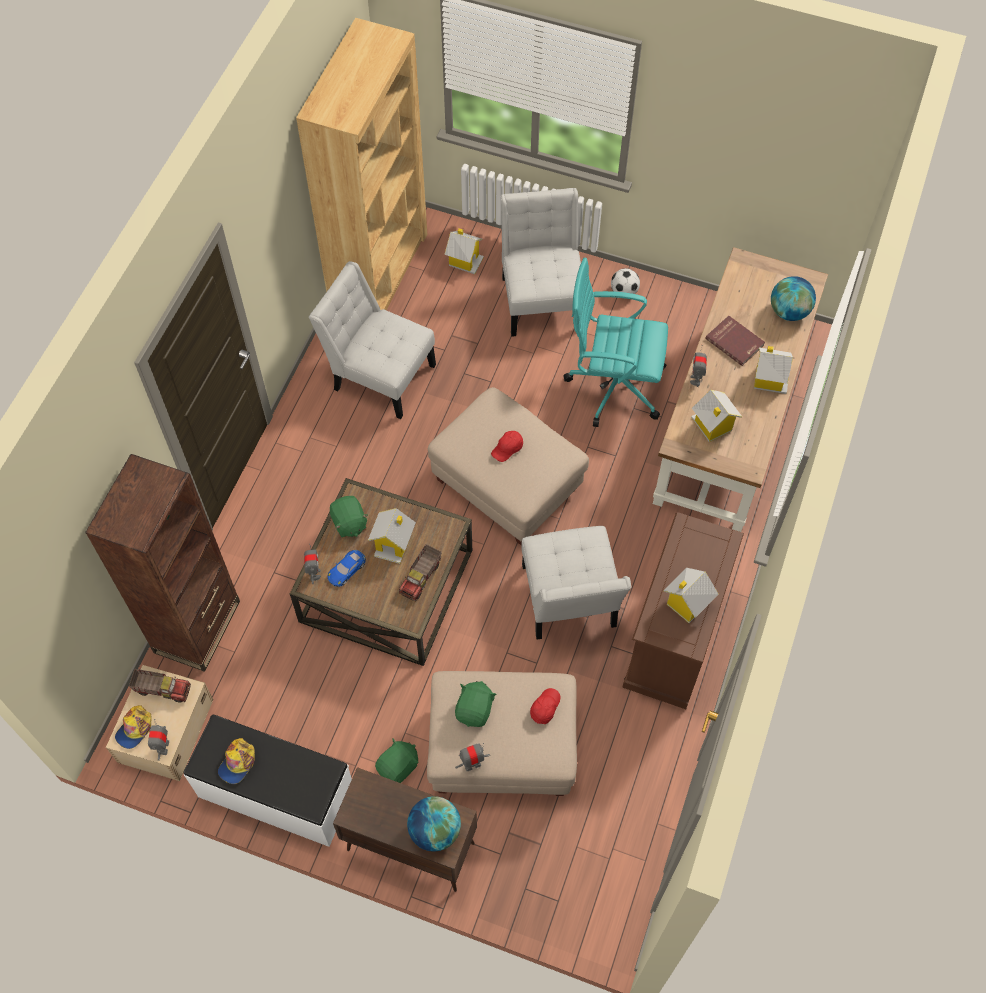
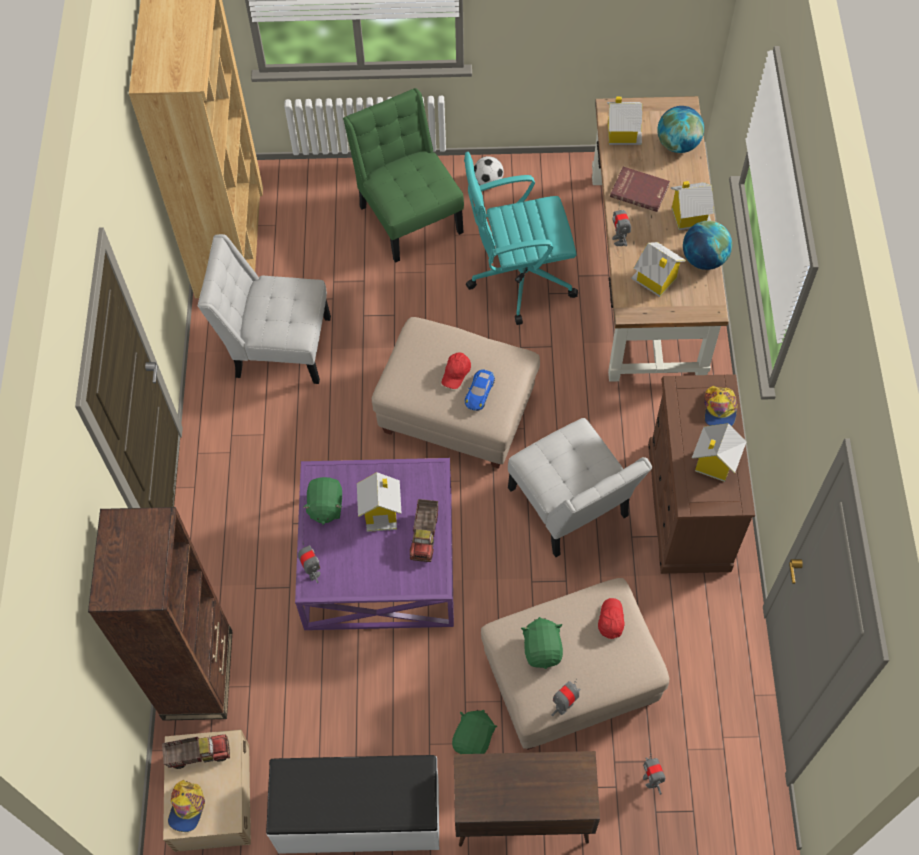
camera: 20 degrees left, 0 degrees up
toy robot [148,719,169,761] -> toy robot moved to [643,753,665,795]
cap [218,738,255,784] -> cap moved to [704,386,738,426]
brown coffee table [290,478,472,666] -> purple coffee table [295,458,454,630]
blue toy car [327,550,366,587] -> blue toy car moved to [465,369,495,411]
green plush toy [330,496,368,537] -> green plush toy turned 45 degrees clockwise [303,477,342,525]
globe [407,796,461,852] -> globe moved to [683,221,732,270]
toy house [444,228,484,274] -> toy house moved to [607,97,643,145]
white chair [501,188,581,337] -> green chair [343,88,464,263]

